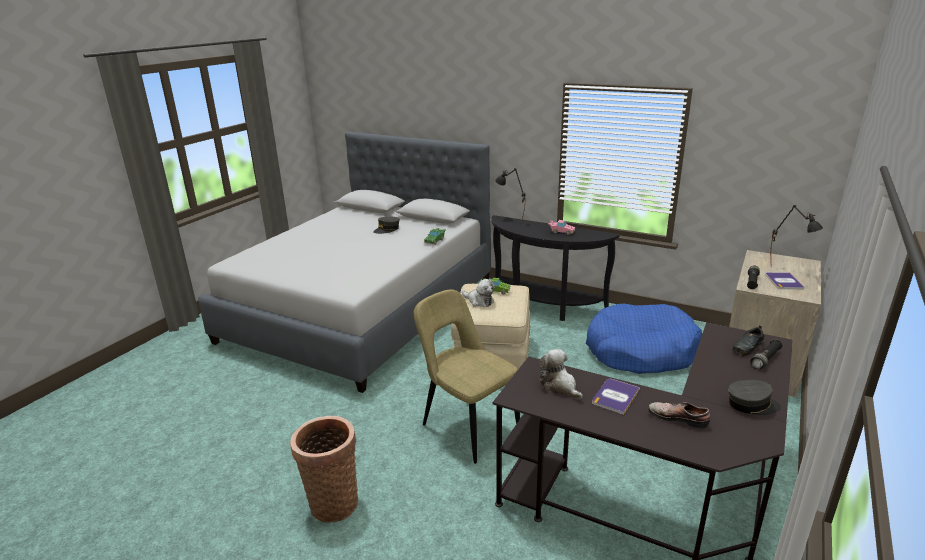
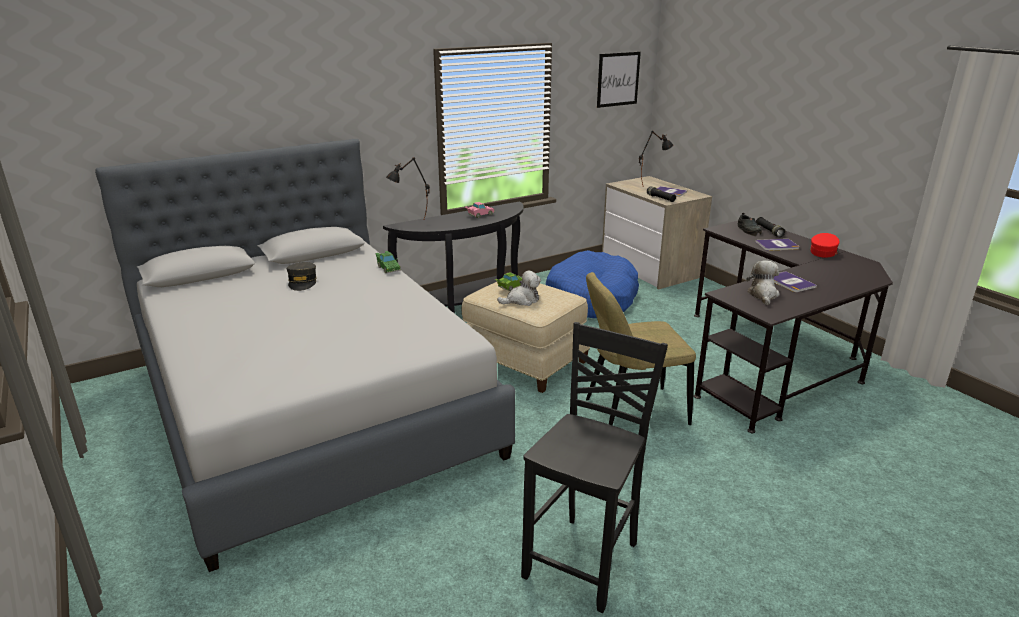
camera: 60 degrees left, 0 degrees up
basket [290,416,358,523] -> none
plush toy [539,349,583,400] -> plush toy turned 105 degrees clockwise [746,260,780,305]
shoe [648,402,710,429] -> none
grey cap [728,380,781,415] -> red cap [810,233,840,258]
none -> black chair [521,322,668,613]
none -> picture [597,52,641,108]
none -> book [755,239,799,251]

